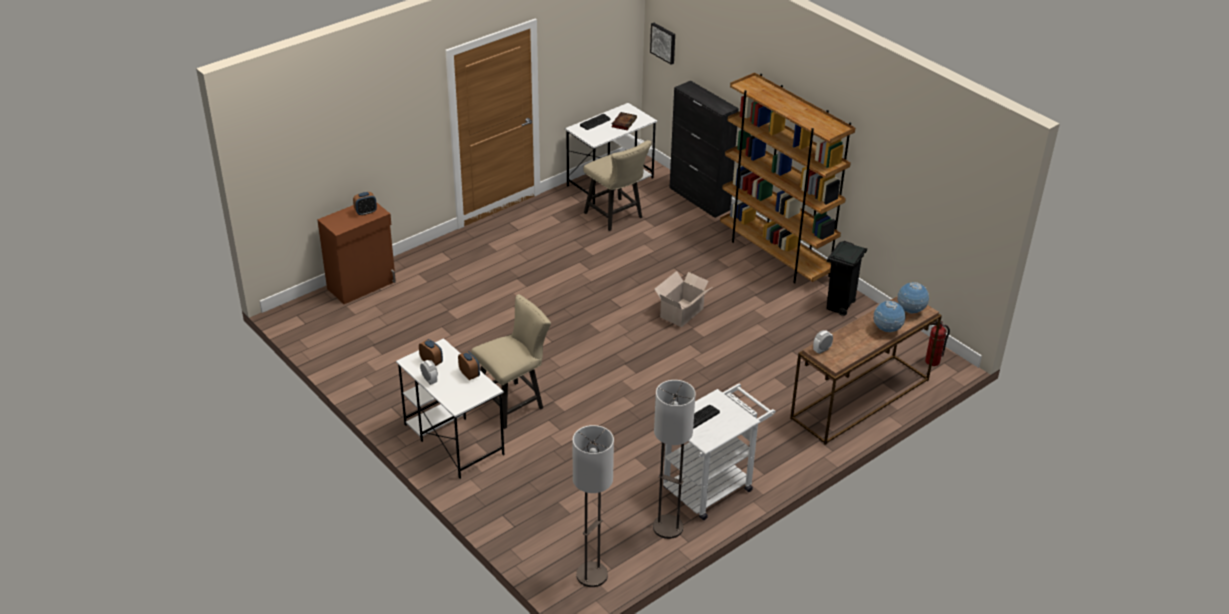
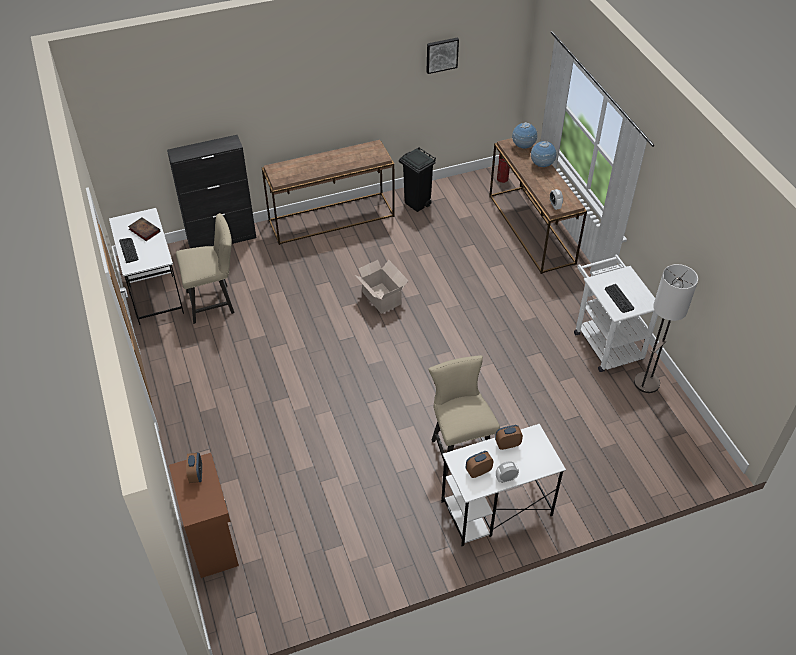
camera: 70 degrees left, 10 degrees up
floor lamp [573,425,614,587] -> none
picture [650,23,675,65] -> picture moved to [426,37,459,74]
brown bookcase [720,73,855,283] -> brown console table [262,140,395,245]

